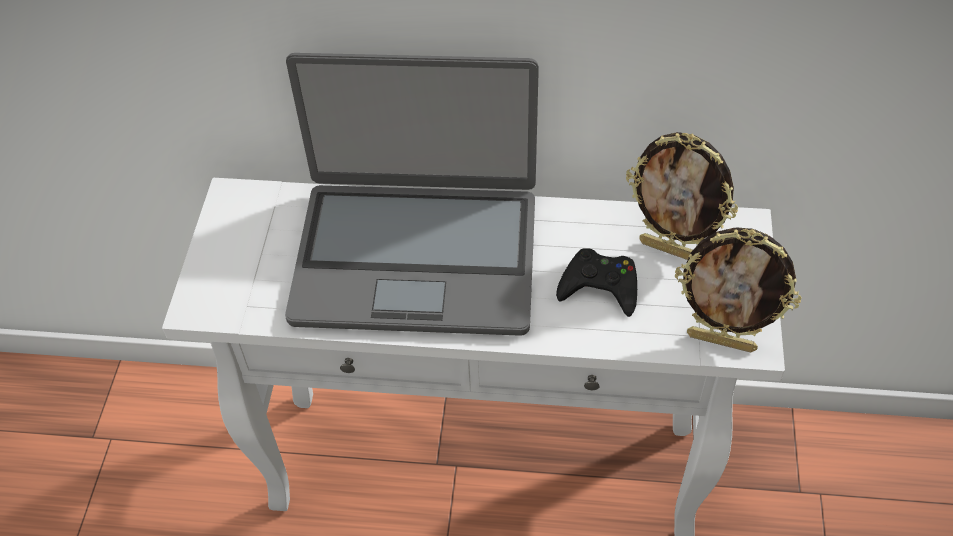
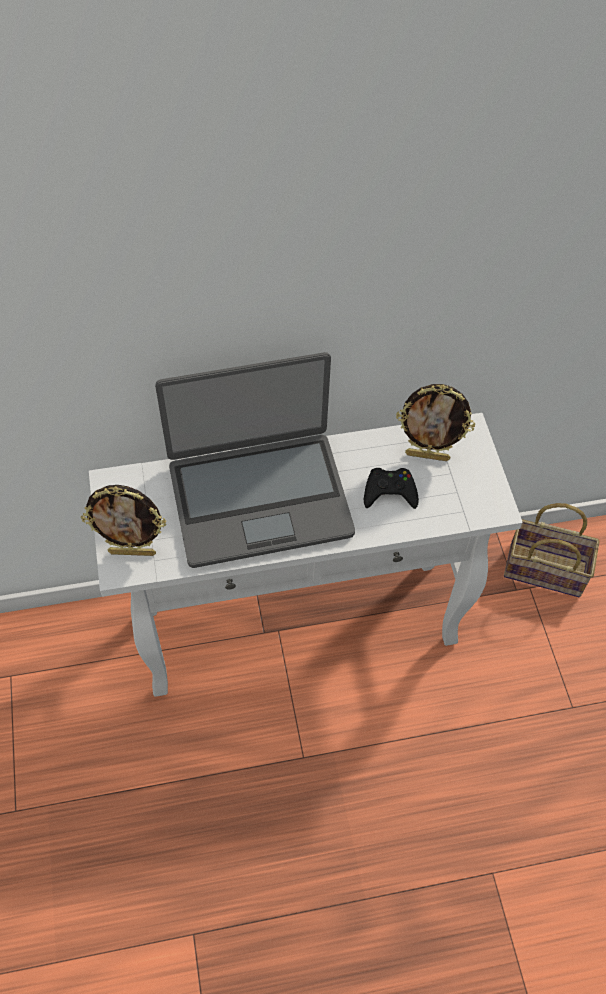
camera: 20 degrees left, 5 degrees up
picture frame [675,227,802,353] -> picture frame moved to [81,485,166,556]
none -> basket [504,503,599,597]

